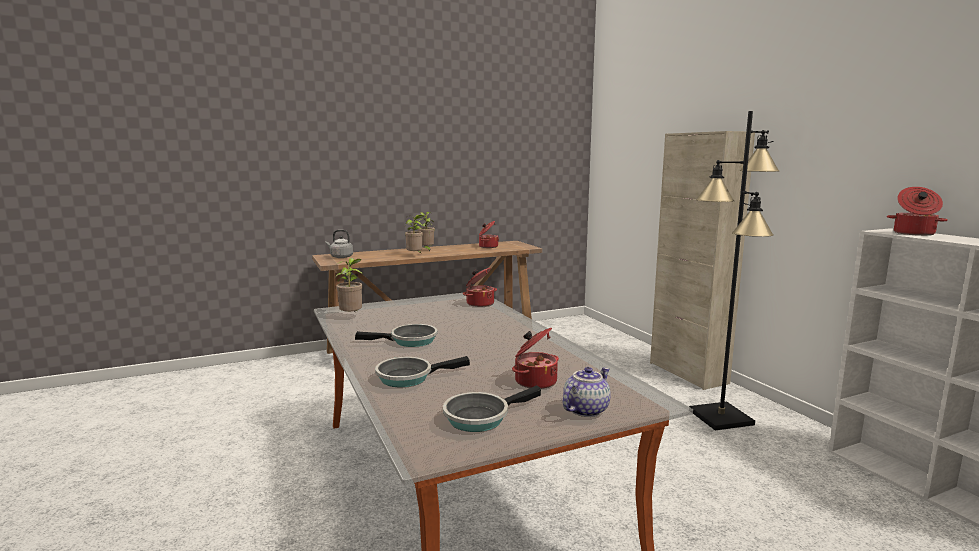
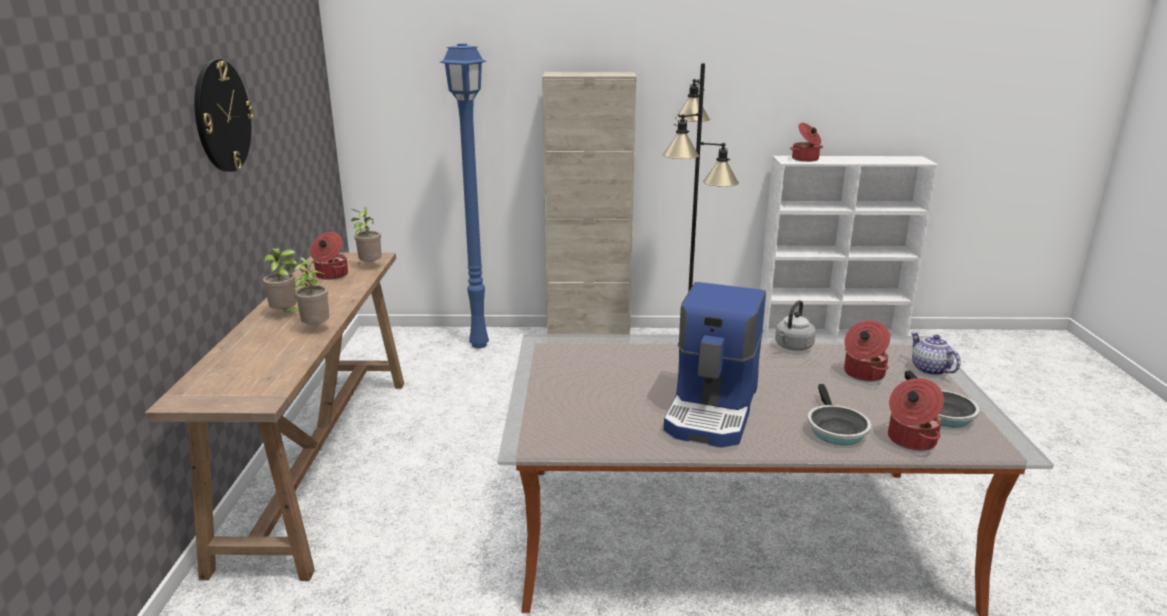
camera: 65 degrees left, 10 degrees up
grey kettle [325,230,353,258] -> grey kettle moved to [775,300,816,351]
potted plant [335,258,363,313] -> potted plant moved to [351,207,382,264]
frying pan [355,324,437,347] -> coffee machine [664,282,766,447]
cooking pot [463,268,497,307] -> cooking pot moved to [888,378,944,451]
none -> wall clock [195,59,254,172]
none -> blue floor lamp [440,44,489,348]

